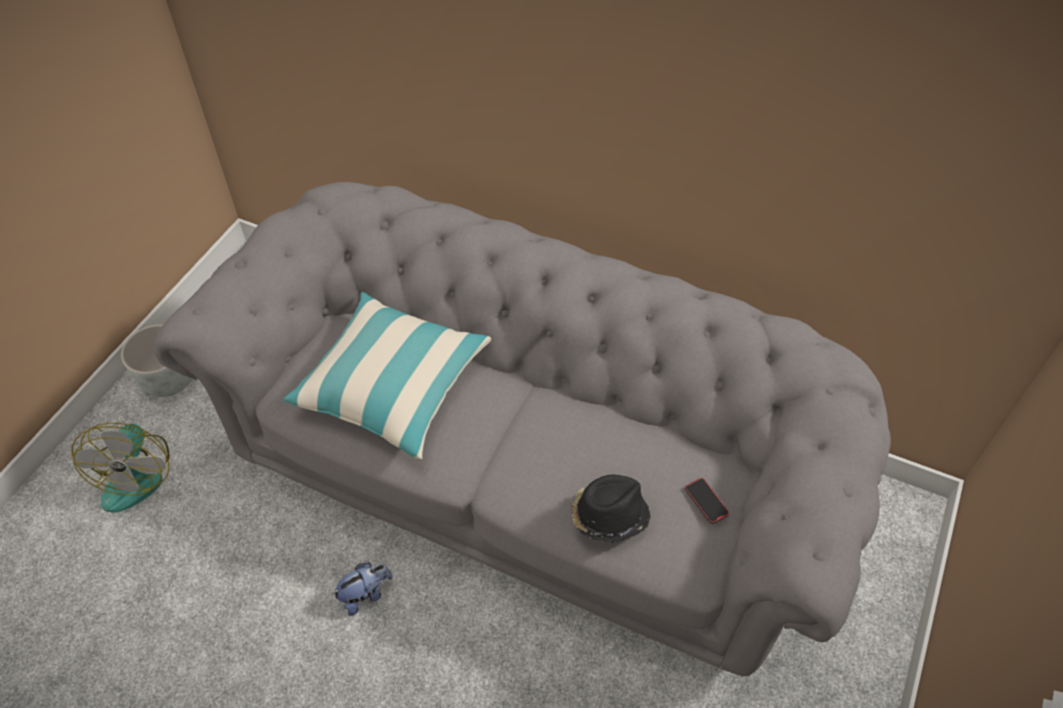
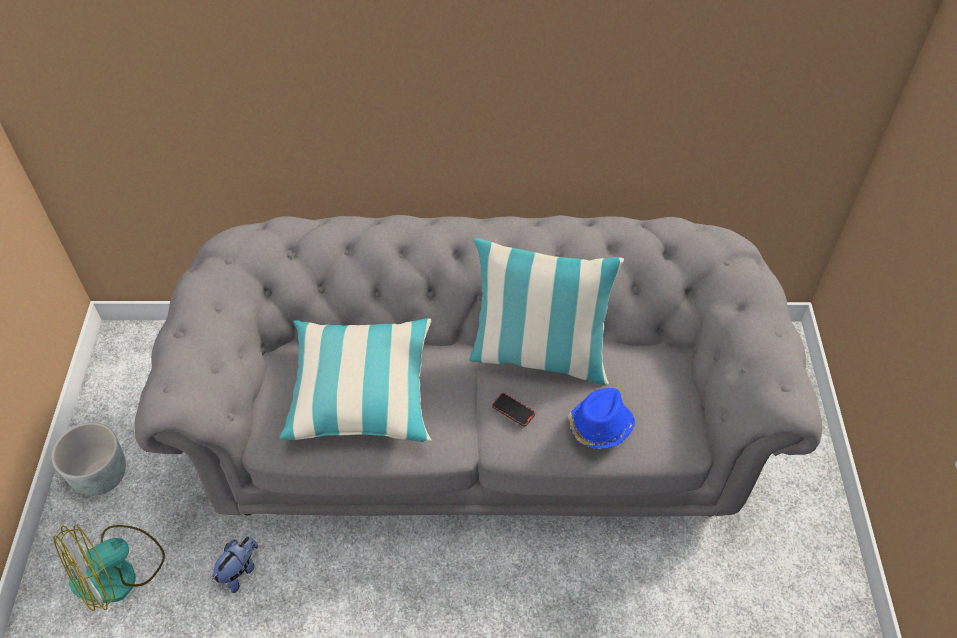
camera: 25 degrees left, 0 degrees up
fan [72,423,170,513] -> fan turned 75 degrees clockwise [53,525,165,611]
plush toy [332,563,393,616] -> plush toy moved to [212,536,258,593]
black hat [572,475,651,543] -> blue hat [568,388,635,449]
phone [685,478,729,524] -> phone moved to [492,393,535,427]
none -> pillow [469,238,624,385]

